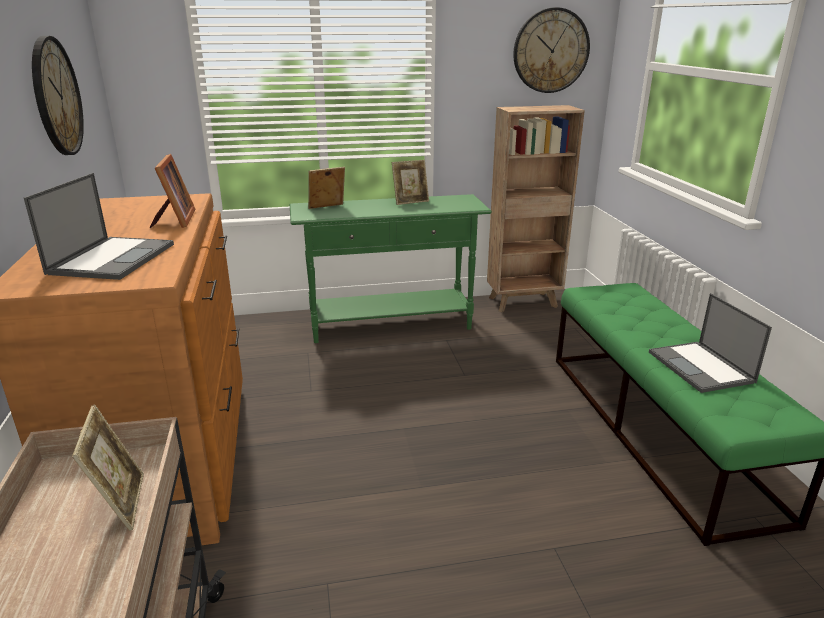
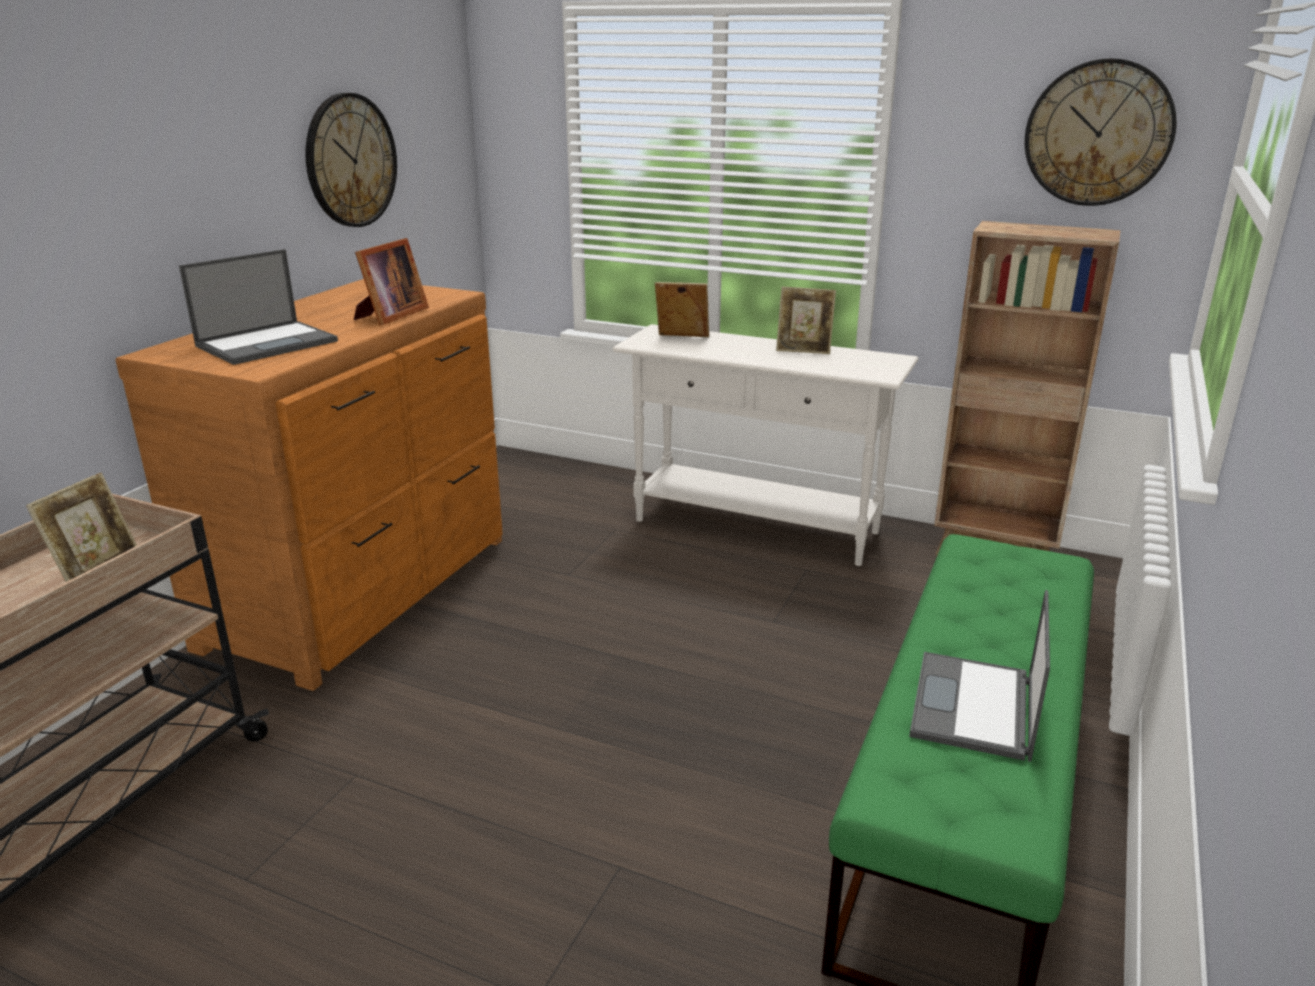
camera: 35 degrees right, 0 degrees up
green console table [290,194,492,343] -> white console table [613,324,919,566]

